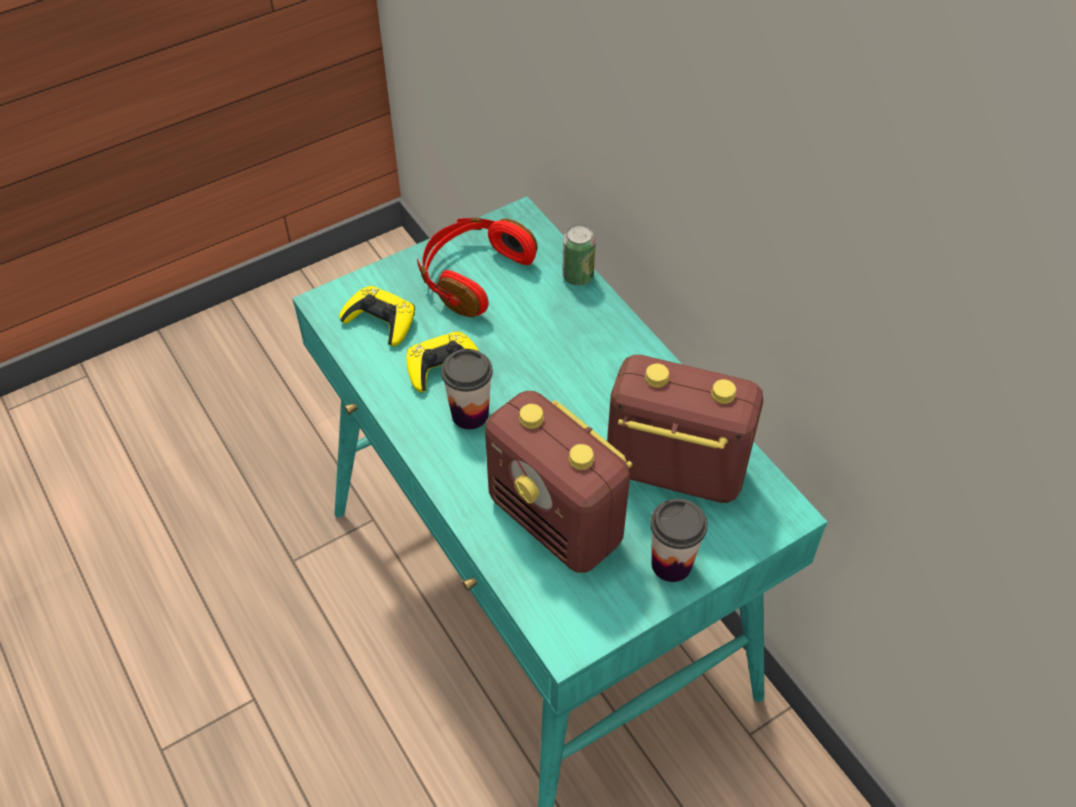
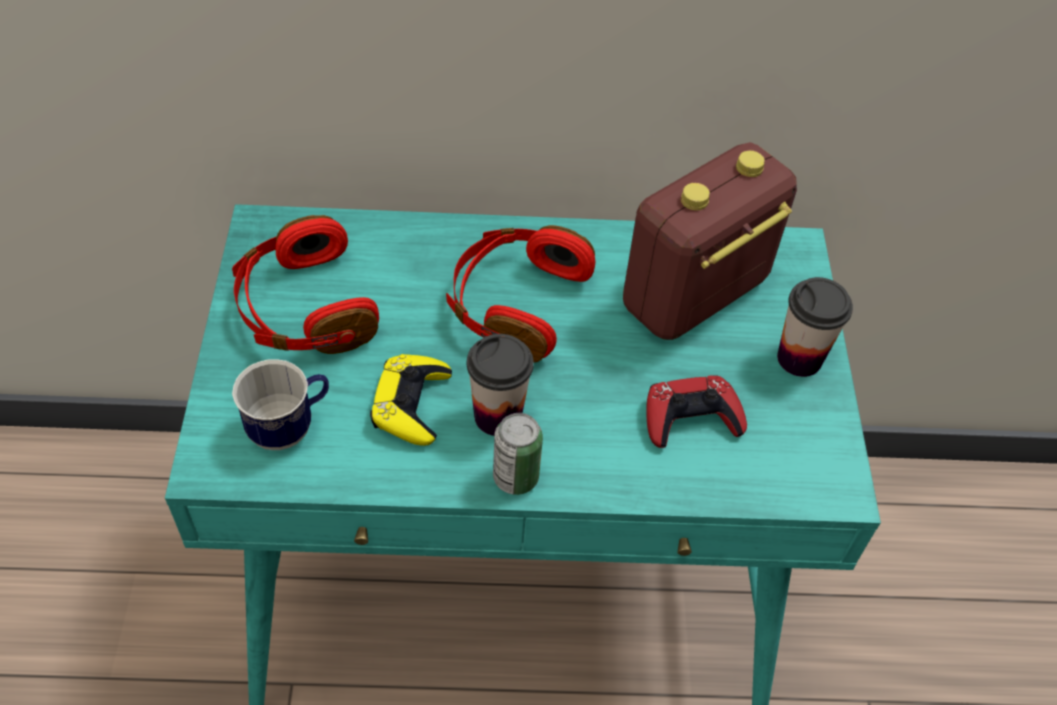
camera: 60 degrees left, 0 degrees up
yellow game controller [339,286,415,346] -> mug [232,359,329,450]
radio [485,391,633,573] -> red game controller [646,375,747,448]
can [562,224,596,286] -> can moved to [493,413,543,495]
none -> red headphones [446,225,595,363]

